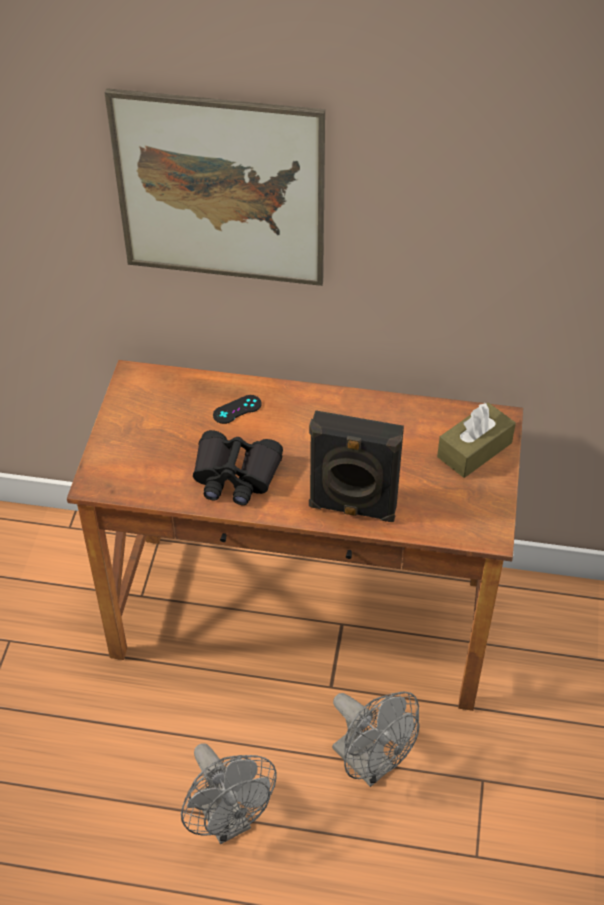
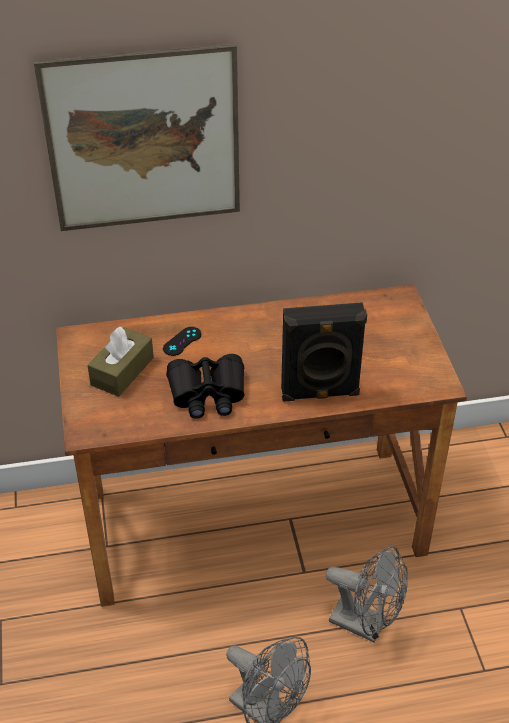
camera: 20 degrees left, 5 degrees down
brown tissue box [437,402,516,478] -> brown tissue box moved to [87,327,154,397]

